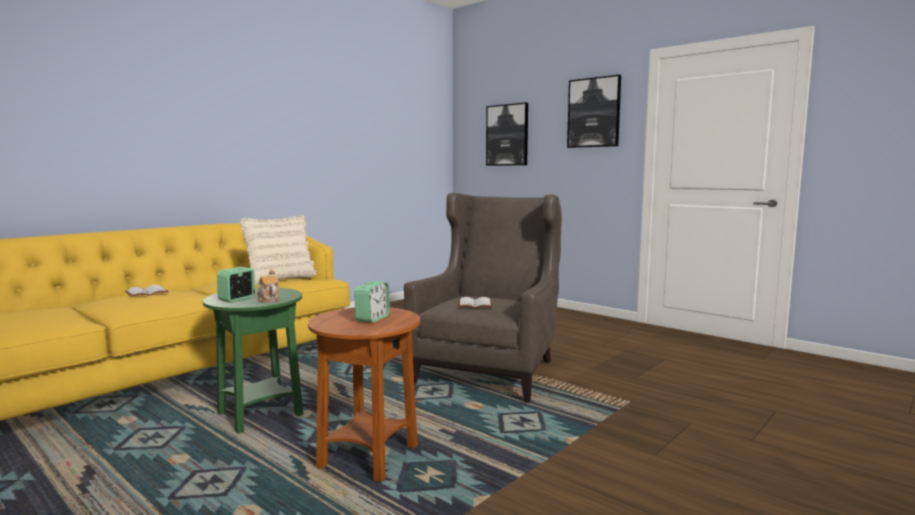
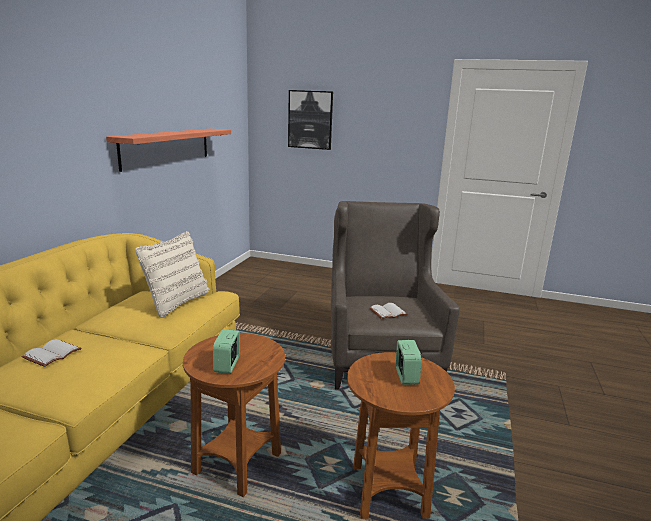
camera: 25 degrees left, 10 degrees up
green side table [203,288,304,433] -> brown side table [183,333,285,497]
teapot [257,269,279,303] -> none
picture [567,75,621,148] -> none
none -> shelf [106,129,231,172]

